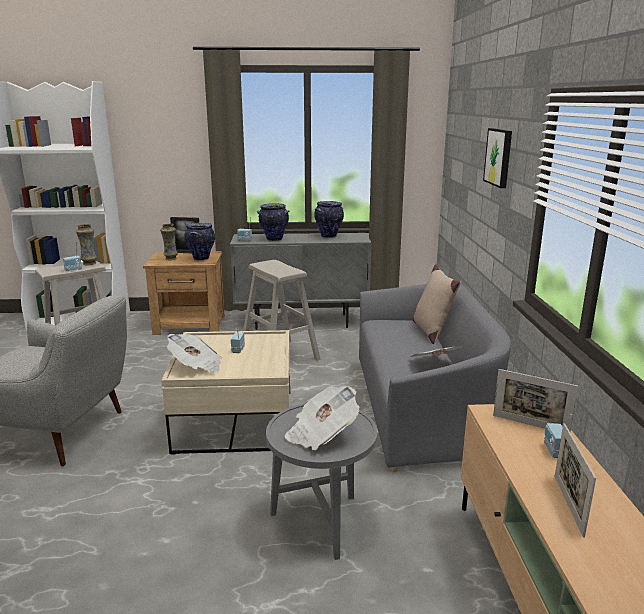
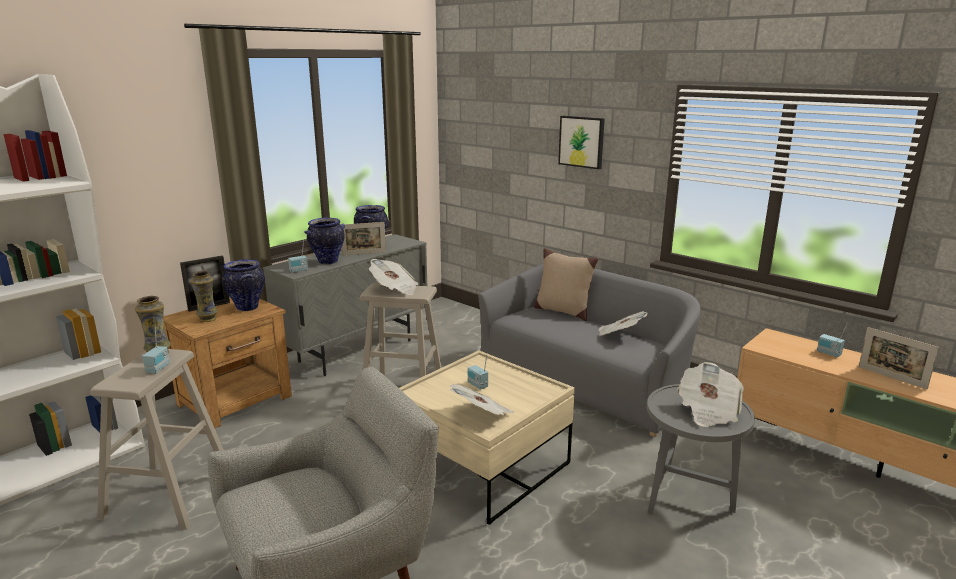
camera: 45 degrees left, 0 degrees up
picture frame [493,369,578,432] -> picture frame moved to [342,222,386,256]
none -> newspaper [369,259,418,295]

